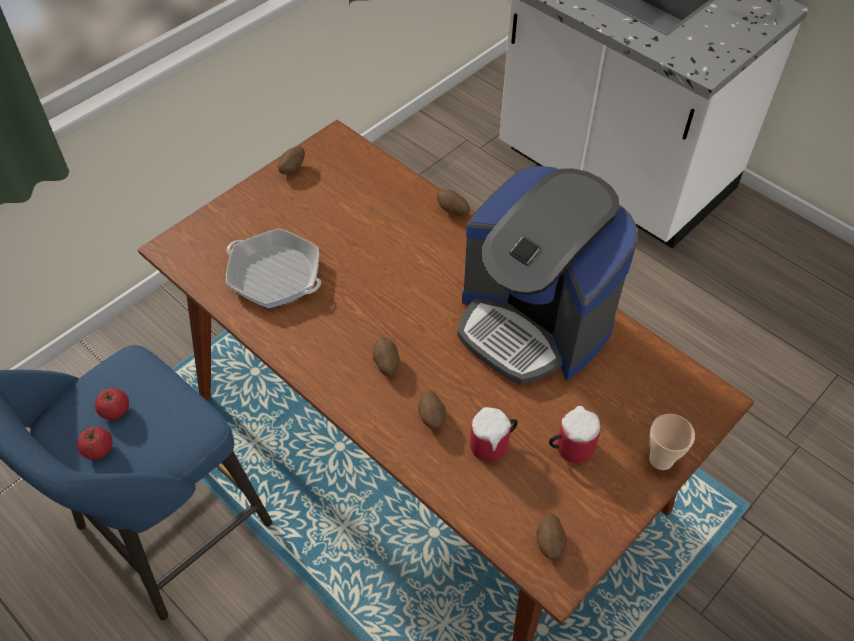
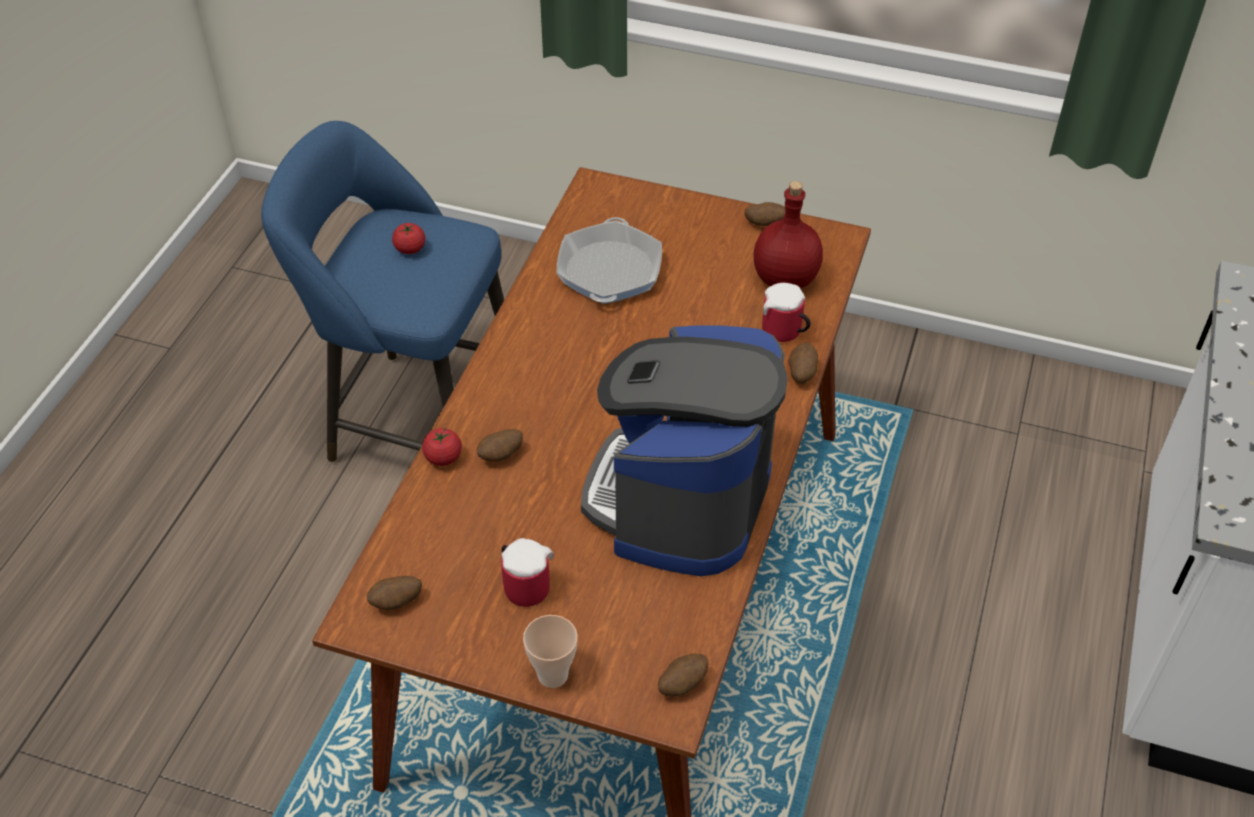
camera: 65 degrees right, 5 degrees down
tomato [77,427,112,460] -> tomato moved to [422,428,462,466]
potato [373,337,399,376] -> potato moved to [658,653,708,696]
mug [470,407,518,462] -> mug moved to [762,283,810,342]
none -> red bottle [753,181,823,289]

